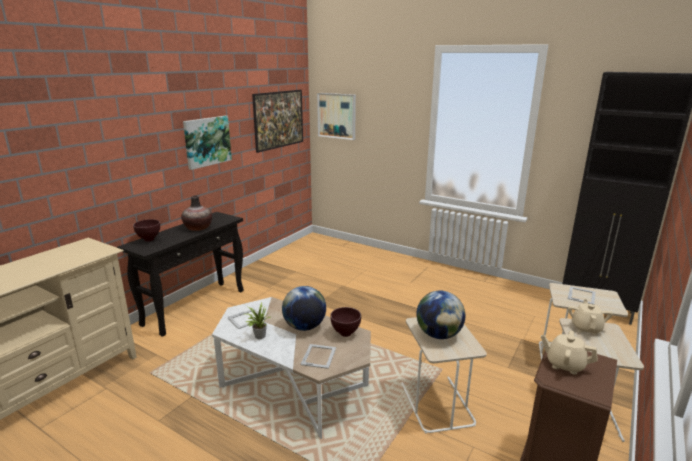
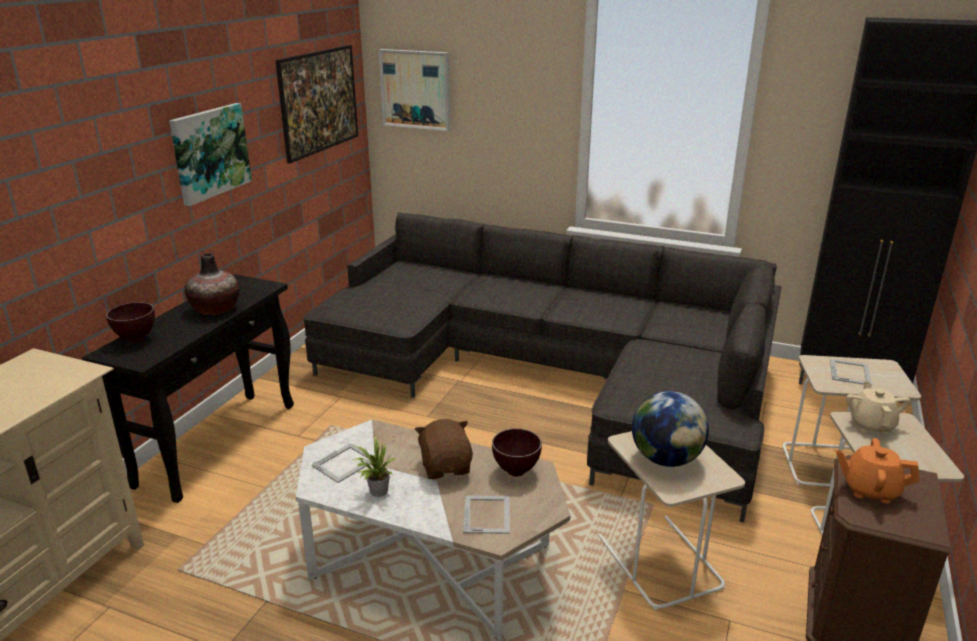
camera: 10 degrees left, 5 degrees up
globe [282,286,326,331] -> brown plush toy [415,419,473,479]
beige teapot [541,331,598,375] -> orange teapot [836,438,919,504]
none -> grey sofa [303,212,781,522]

